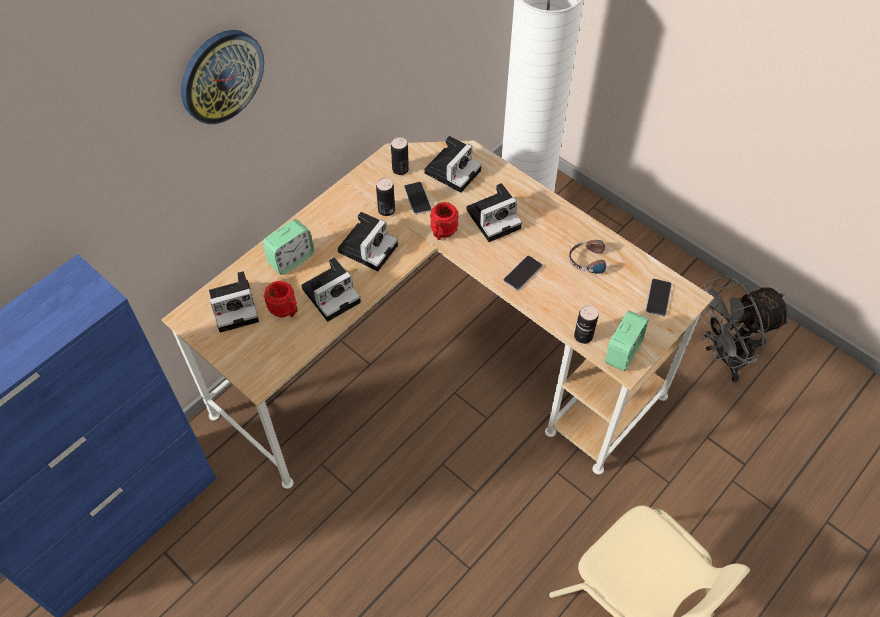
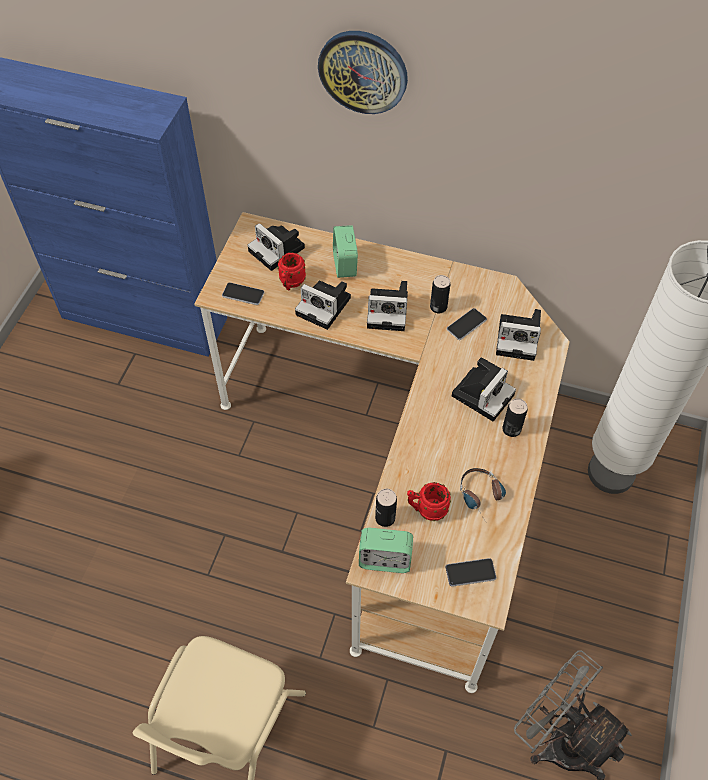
camera: 65 degrees right, 0 degrees up
alarm clock [263,219,314,275] -> alarm clock turned 60 degrees clockwise [333,225,358,278]
can [391,137,409,175] -> can moved to [502,398,528,437]
red mug [430,202,459,240] -> red mug moved to [407,482,451,521]
camera [467,183,522,242] -> camera turned 90 degrees counterclockwise [452,357,516,421]
phone [503,256,543,291] -> phone moved to [222,282,265,305]

